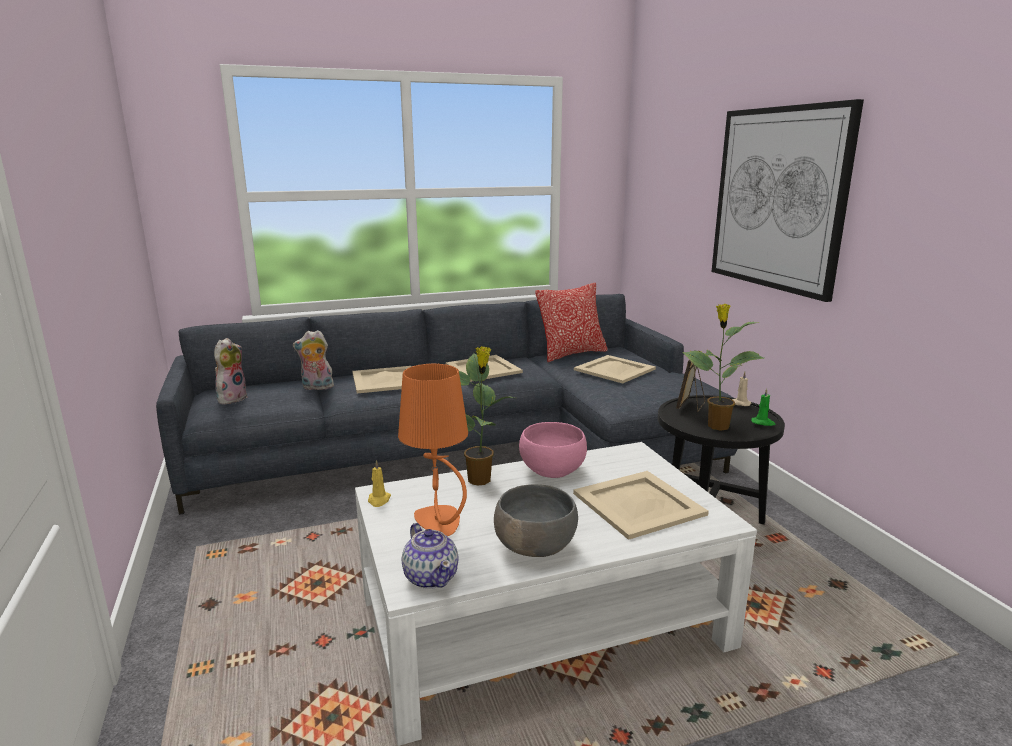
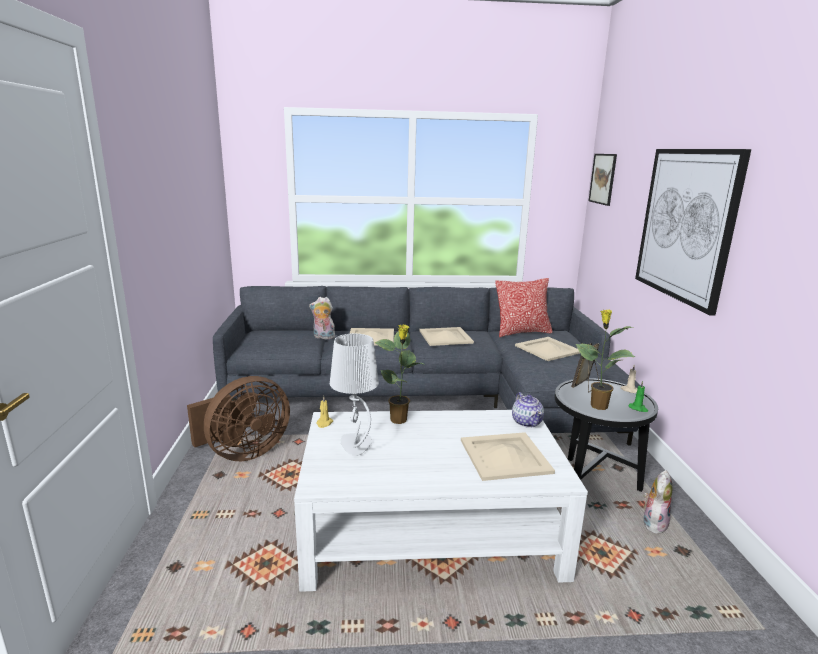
camera: 15 degrees right, 0 degrees up
plush toy [214,338,247,404] -> plush toy moved to [643,470,673,534]
orange table lamp [398,363,468,536] -> grey table lamp [330,333,379,456]
teapot [402,523,458,589] -> teapot moved to [512,392,544,428]
grey bowl [494,484,578,557] -> none
pink bowl [519,422,587,478] -> none
none -> brown fan [187,376,290,461]
none -> picture [589,154,617,206]

